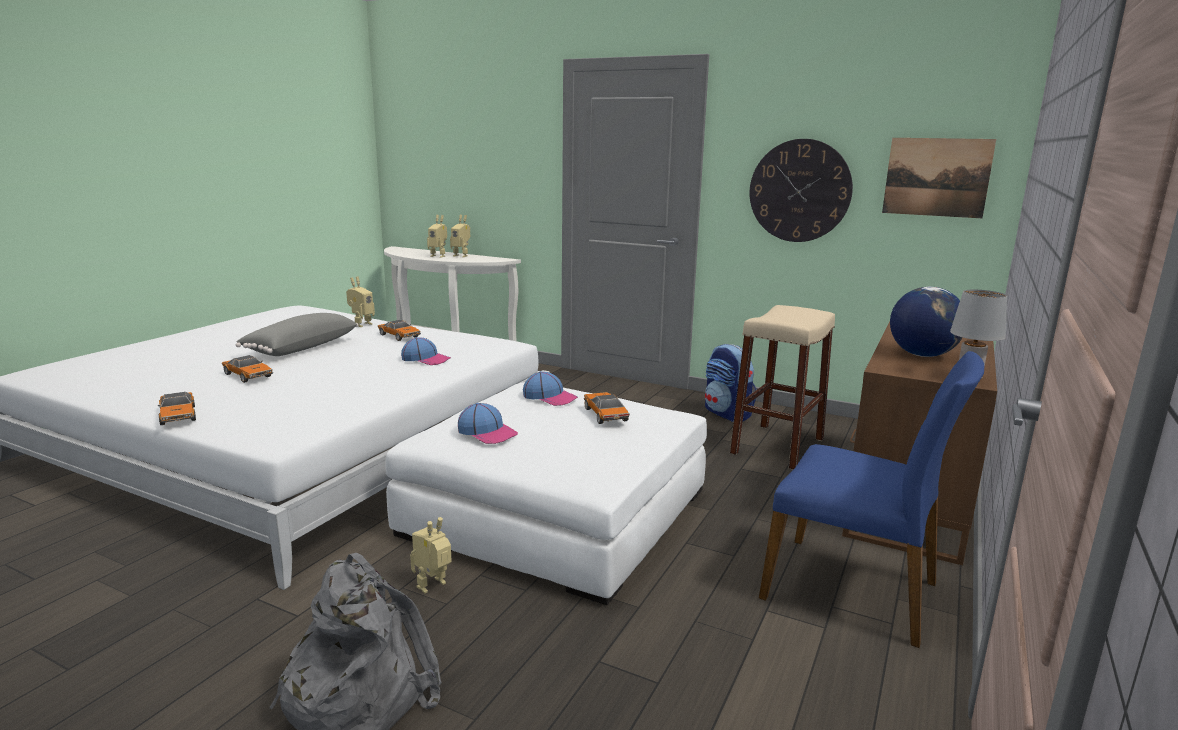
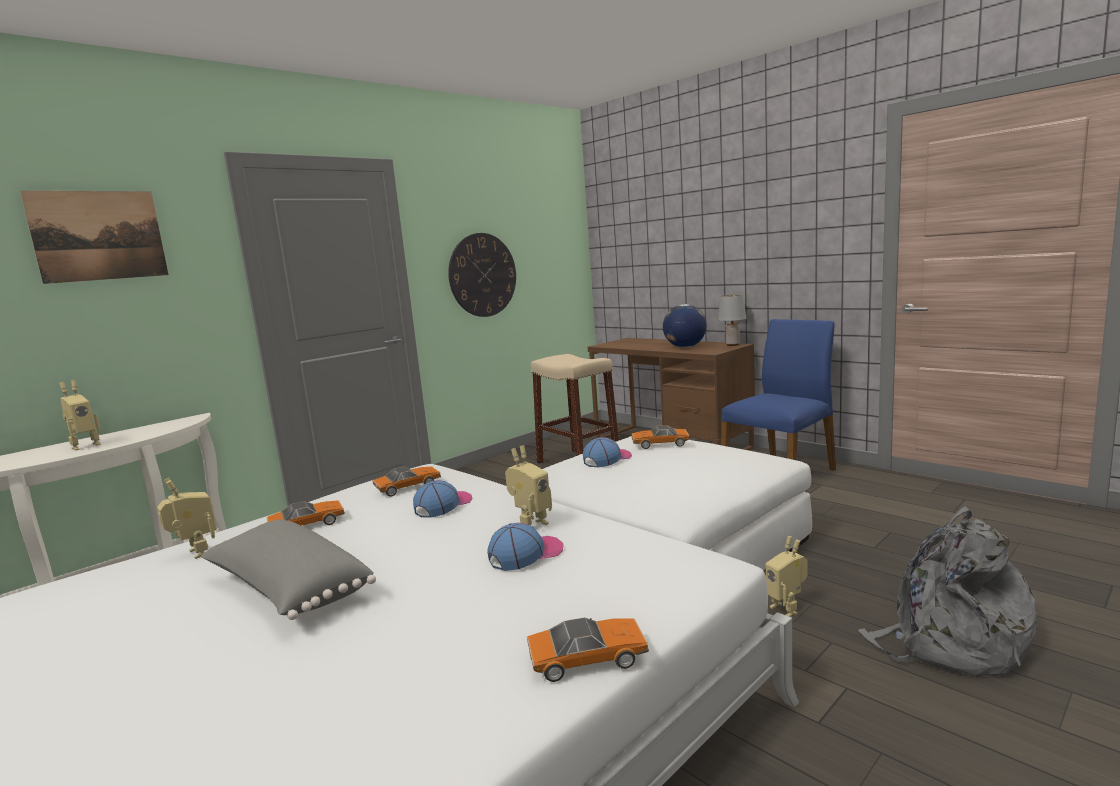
camera: 70 degrees left, 5 degrees down
toy car [222,355,273,383] -> toy car moved to [372,466,441,497]
toy robot [450,215,470,257] -> toy robot moved to [505,445,552,526]
cap [458,403,518,444] -> cap moved to [487,523,564,571]
backpack [705,344,757,422] -> none
picture [882,138,996,218] -> picture moved to [20,191,168,284]

